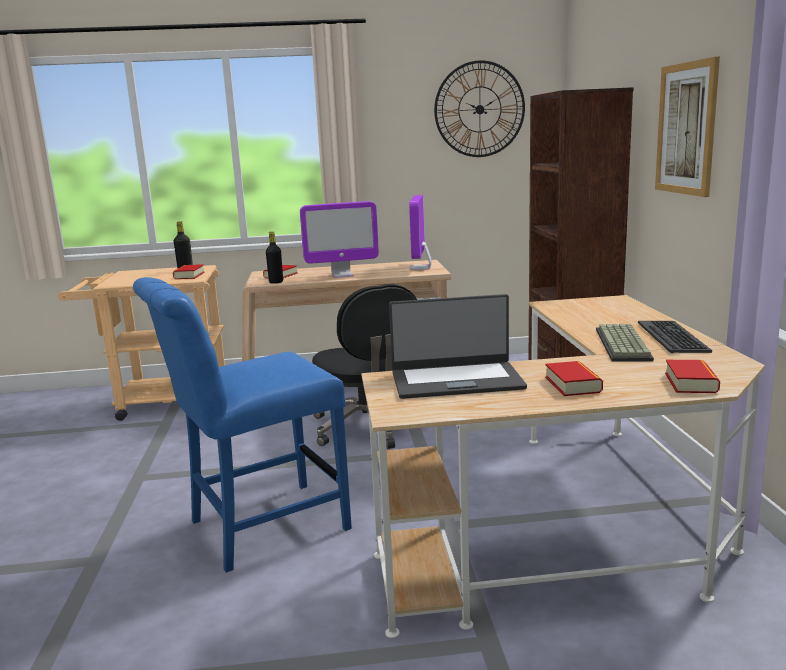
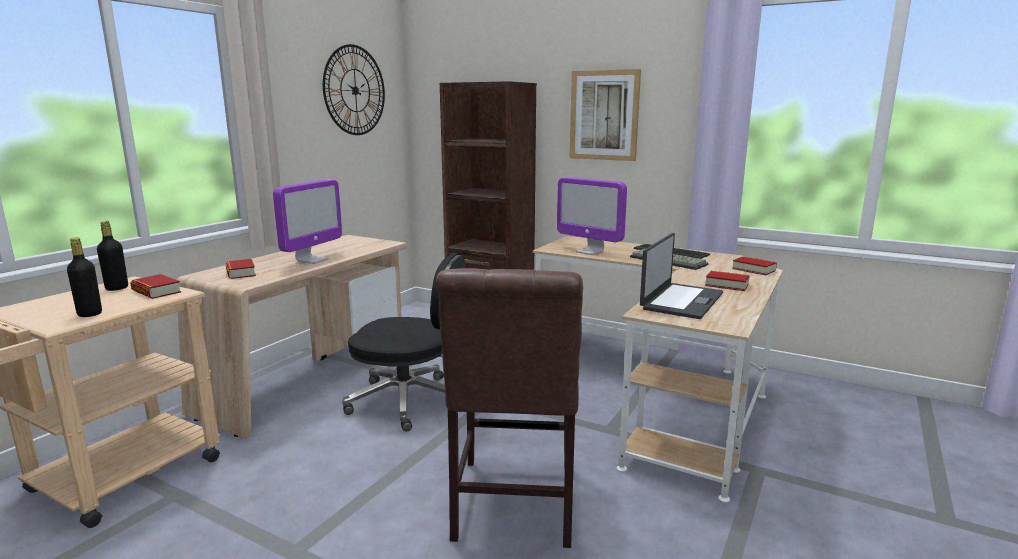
camera: 55 degrees left, 0 degrees up
blue chair [133,277,352,573] -> brown chair [436,268,583,548]
black bottle [266,231,283,284] -> black bottle moved to [67,238,102,317]
monitor [409,195,432,270] -> monitor moved to [557,177,627,255]

